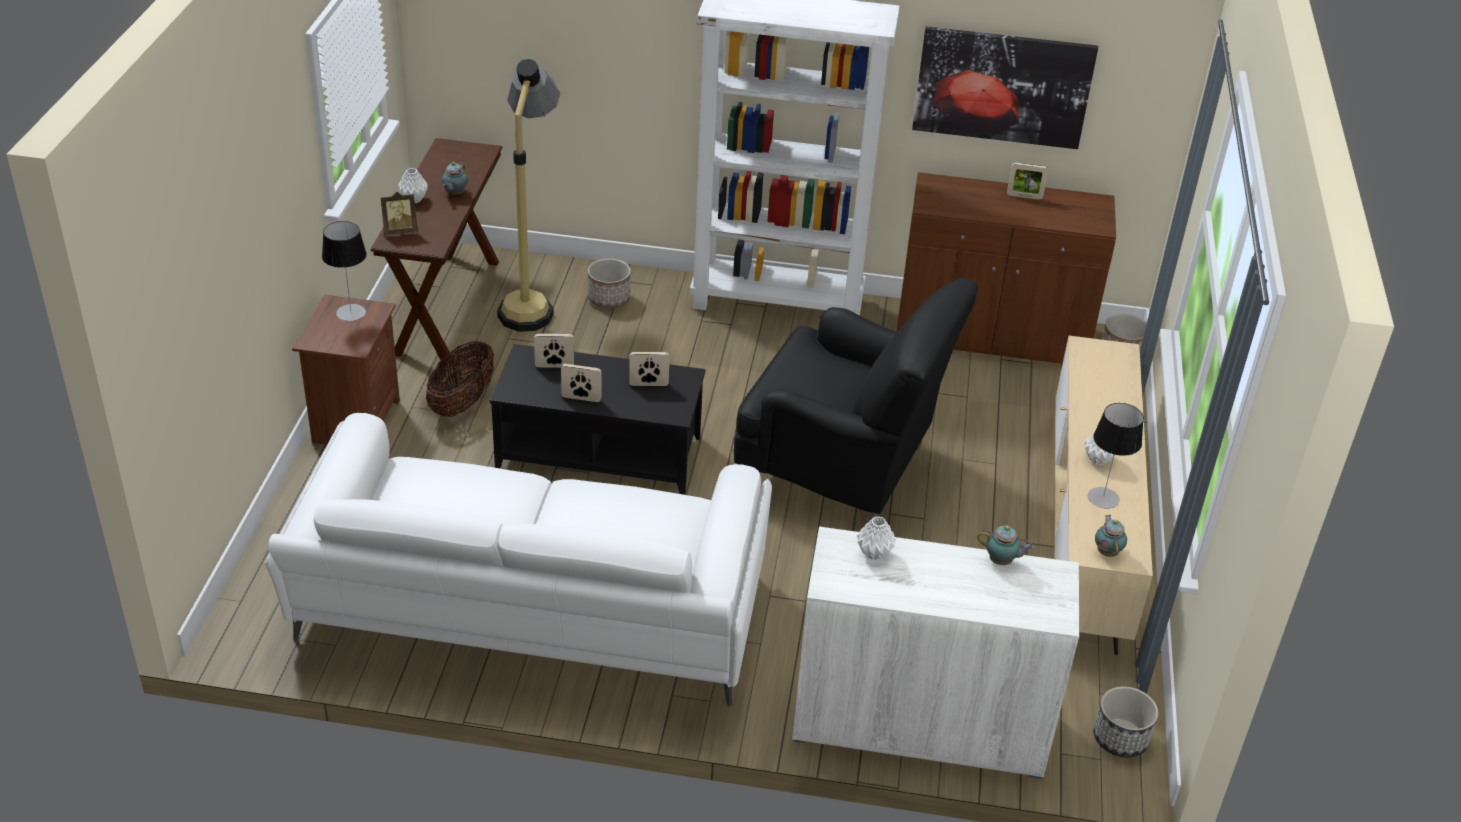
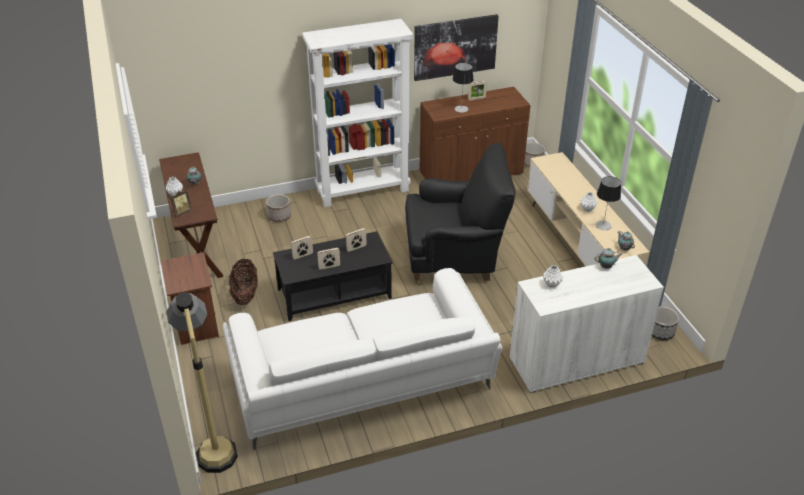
camera: 25 degrees left, 0 degrees up
table lamp [322,221,367,321] -> table lamp moved to [453,63,474,113]
floor lamp [497,59,560,332] -> floor lamp moved to [166,292,238,473]

